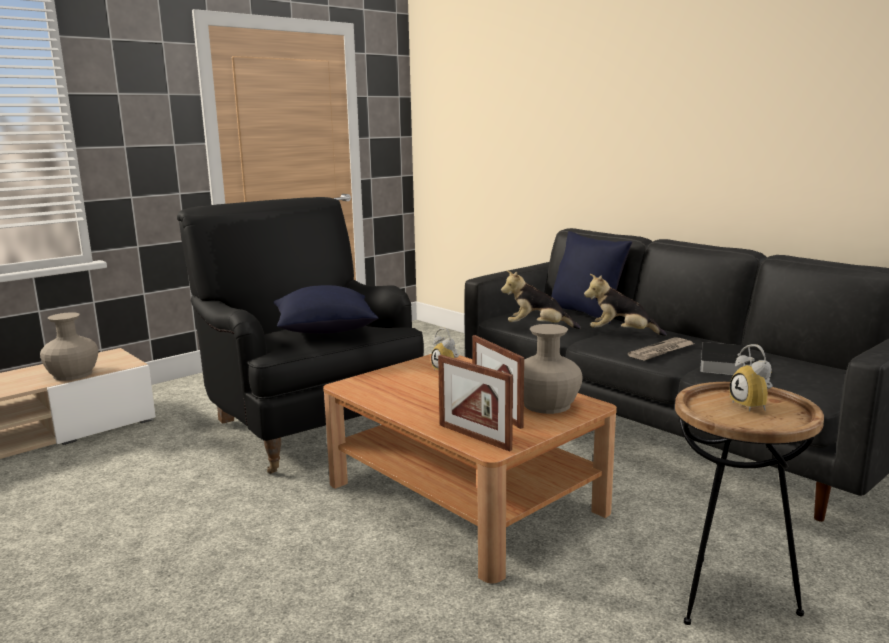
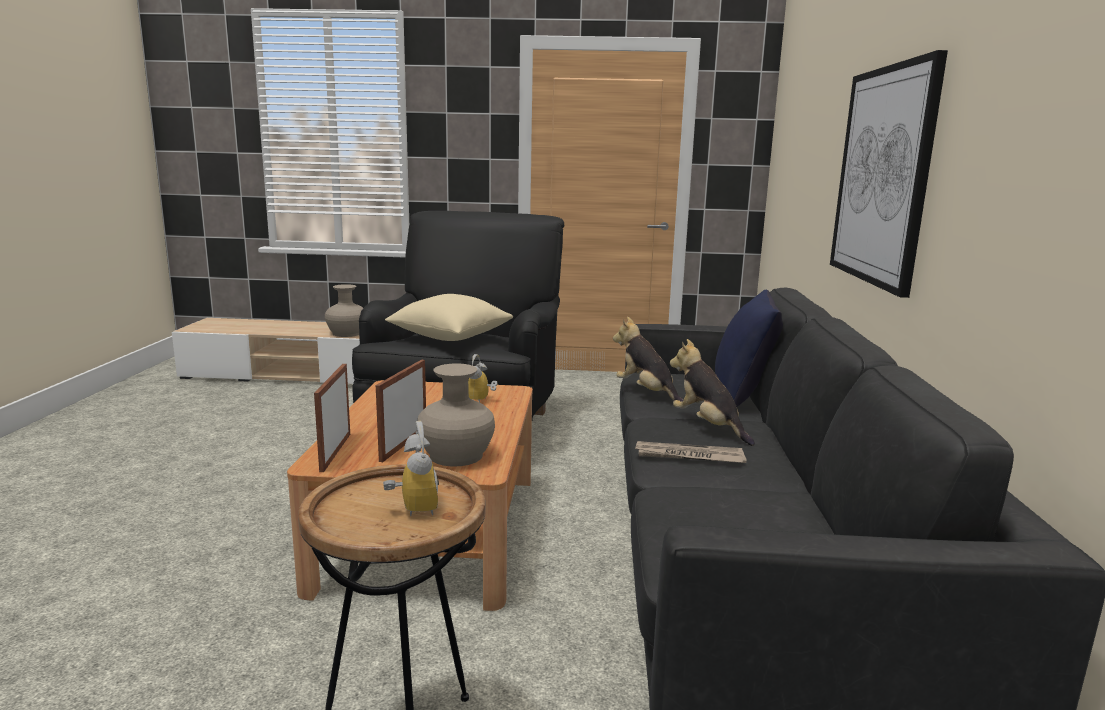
camera: 45 degrees right, 0 degrees up
blue pillow [273,285,378,334] -> beige pillow [385,294,513,341]
book [700,342,752,375] -> none
alarm clock [730,344,772,412] -> alarm clock turned 135 degrees clockwise [383,421,439,516]
none -> picture [830,50,948,298]

